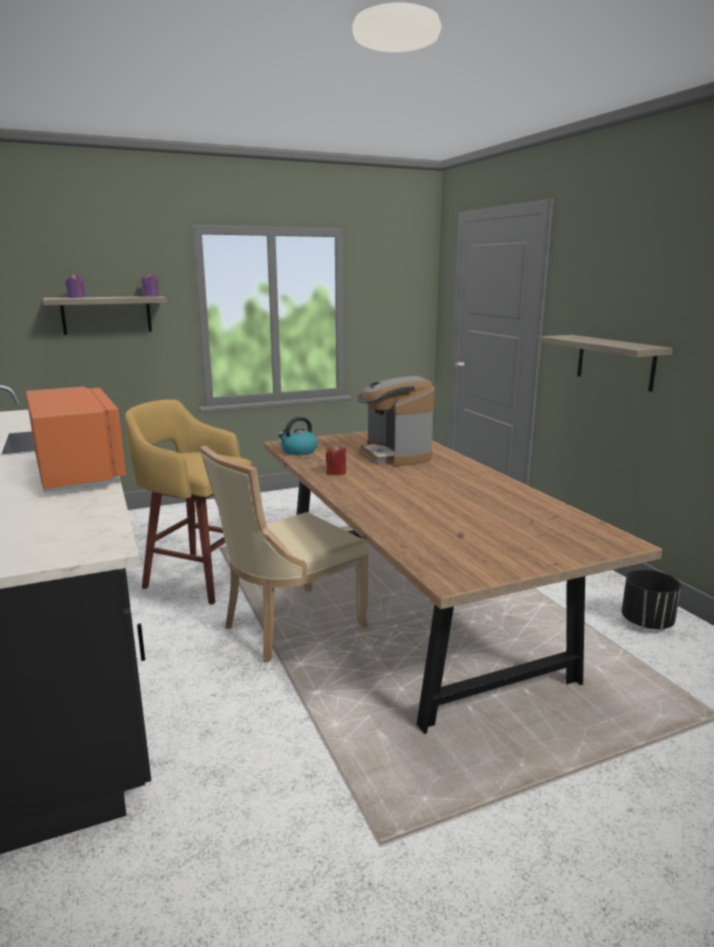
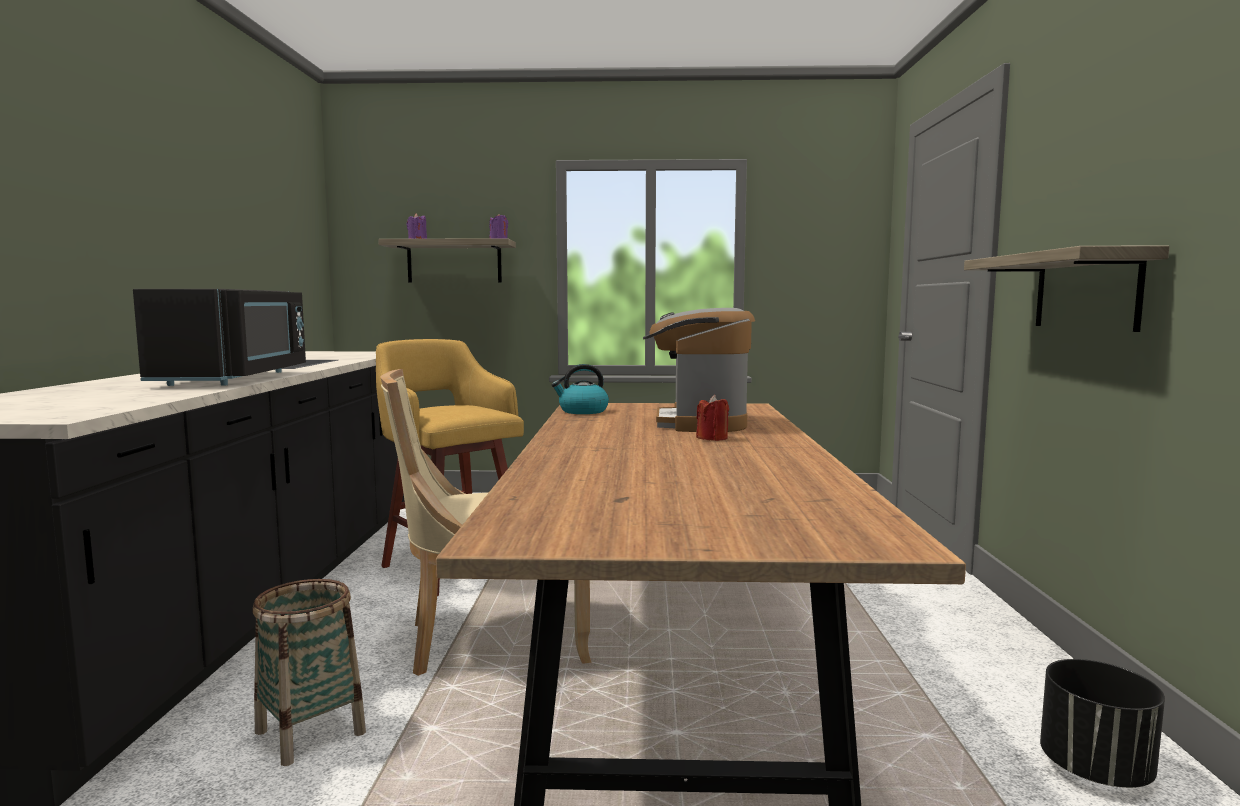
camera: 25 degrees right, 10 degrees down
orange microwave [26,387,126,492] -> black microwave [133,289,306,386]
red candle [326,445,346,475] -> red candle moved to [696,395,729,441]
none -> basket [252,579,366,766]

